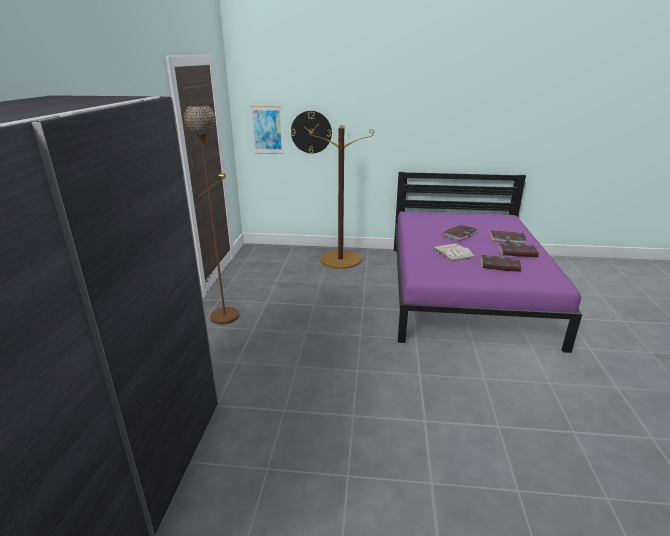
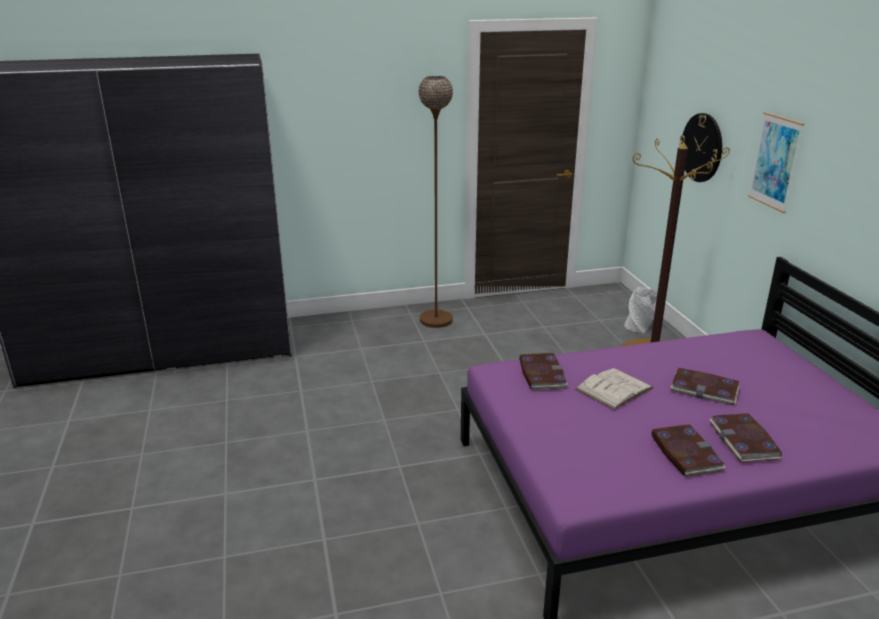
camera: 70 degrees right, 0 degrees up
picture [251,106,283,154] -> picture moved to [748,112,804,213]
book [480,255,522,272] -> book moved to [519,353,568,390]
none -> grey vase [624,287,658,334]

